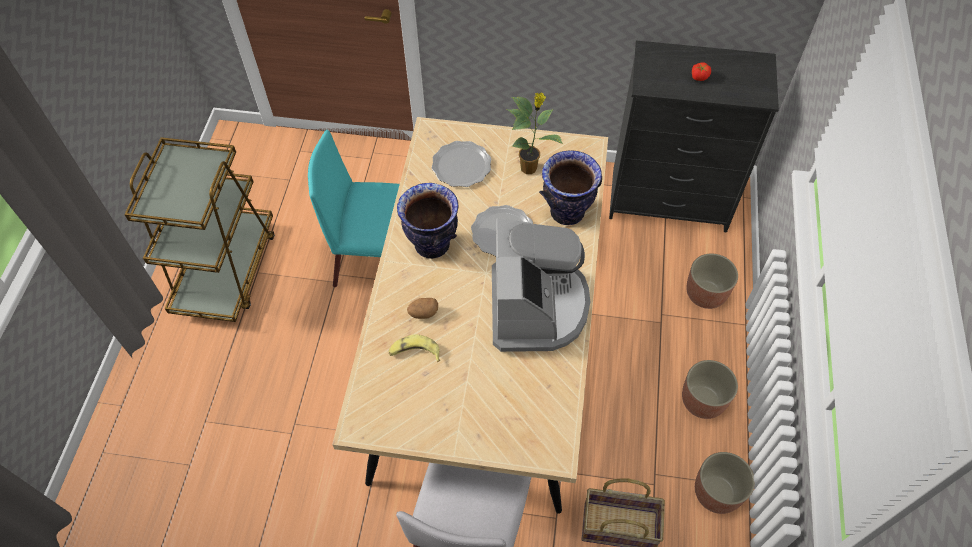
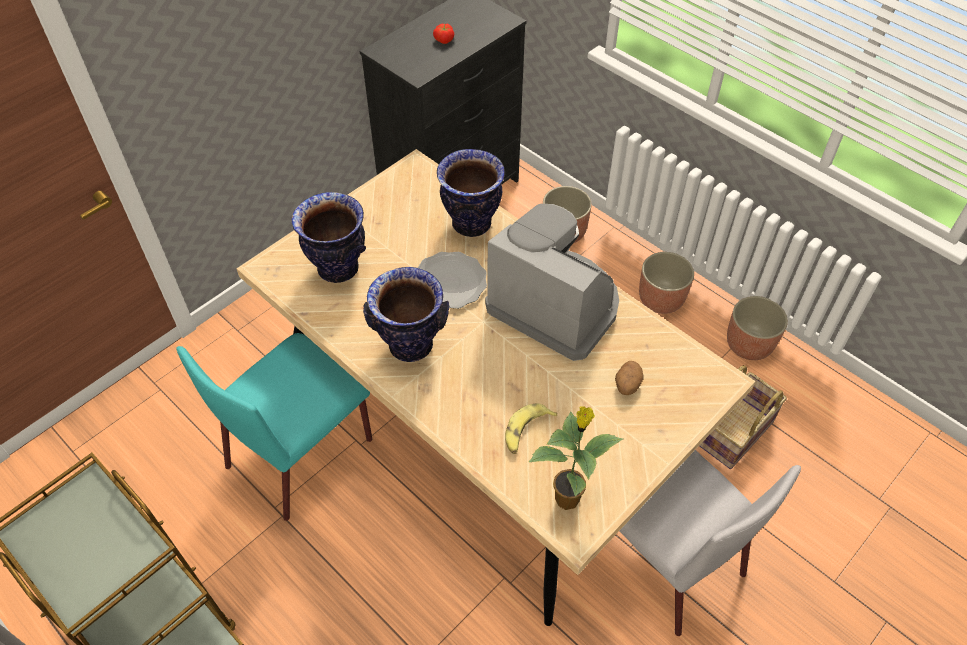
camera: 55 degrees left, 5 degrees down
potato [407,298,438,319] -> potato moved to [615,361,643,395]
plate [432,141,491,187] -> vase [292,192,366,283]
potted plant [507,92,563,174] -> potted plant moved to [529,406,623,510]

